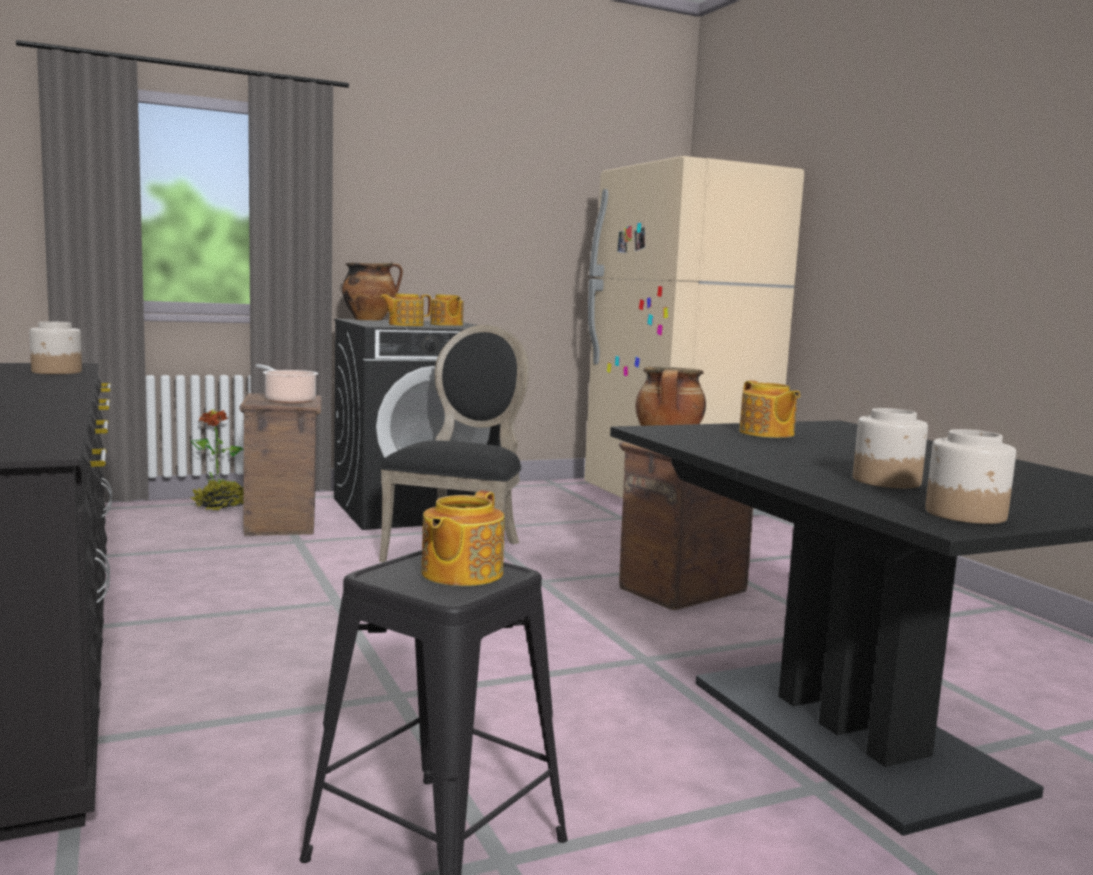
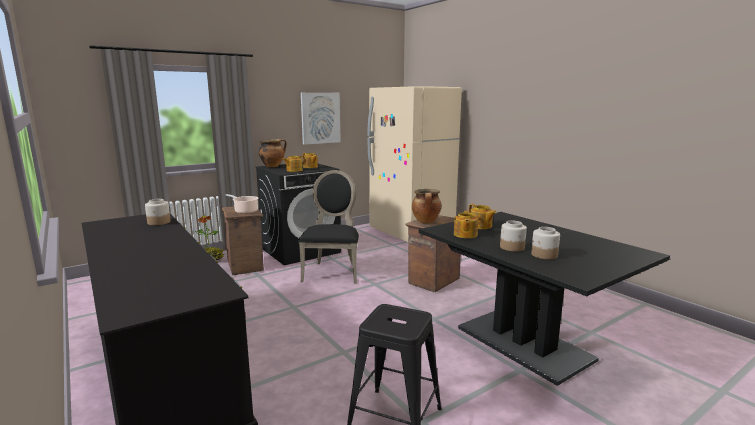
camera: 10 degrees left, 5 degrees up
teapot [421,490,504,586] -> teapot moved to [454,210,478,238]
jar [925,429,1016,524] -> jar moved to [500,221,527,252]
none -> picture [301,93,341,145]

